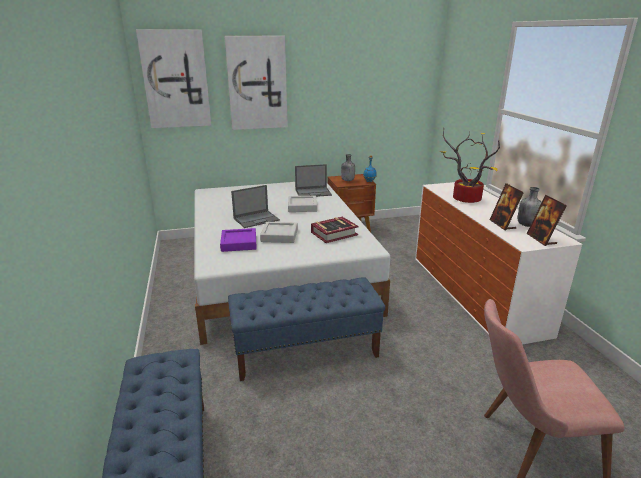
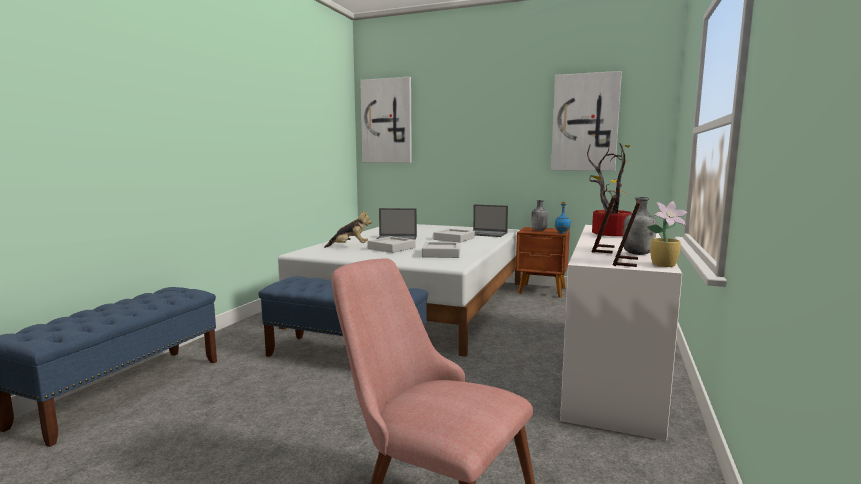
camera: 35 degrees right, 15 degrees down
purple tray [220,228,257,252] -> plush toy [324,211,372,248]
picture [224,36,288,130] -> picture moved to [551,71,622,171]
book [311,217,358,243] -> grey tray [422,242,460,258]
none -> potted plant [647,201,688,267]

